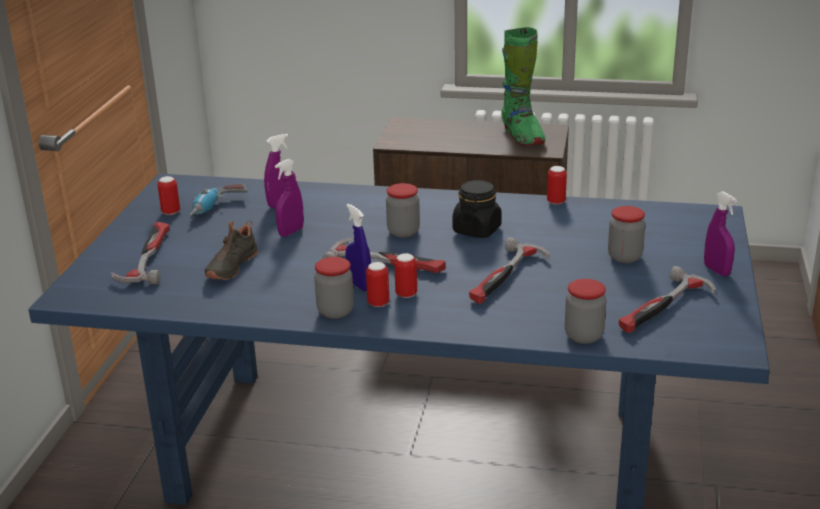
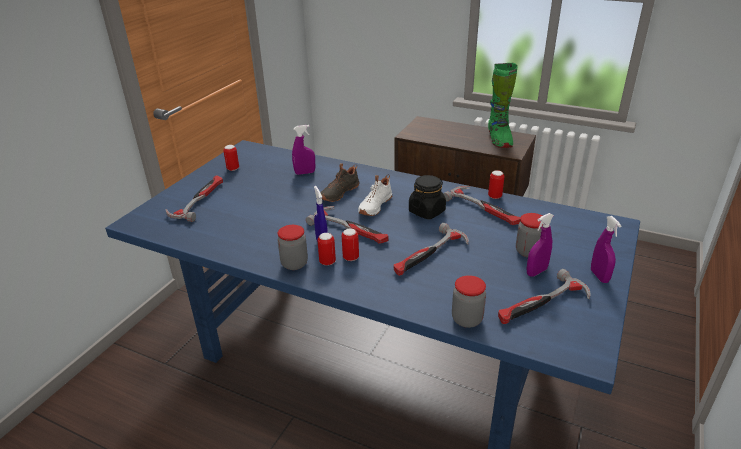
camera: 15 degrees right, 5 degrees up
power drill [189,184,248,217] -> none
black shoe [205,221,258,280] -> black shoe moved to [320,163,359,202]
purple spray bottle [275,159,304,237] -> purple spray bottle moved to [526,213,554,277]
jar [386,183,420,238] -> white shoe [358,175,392,216]
none -> hammer [443,186,521,225]

